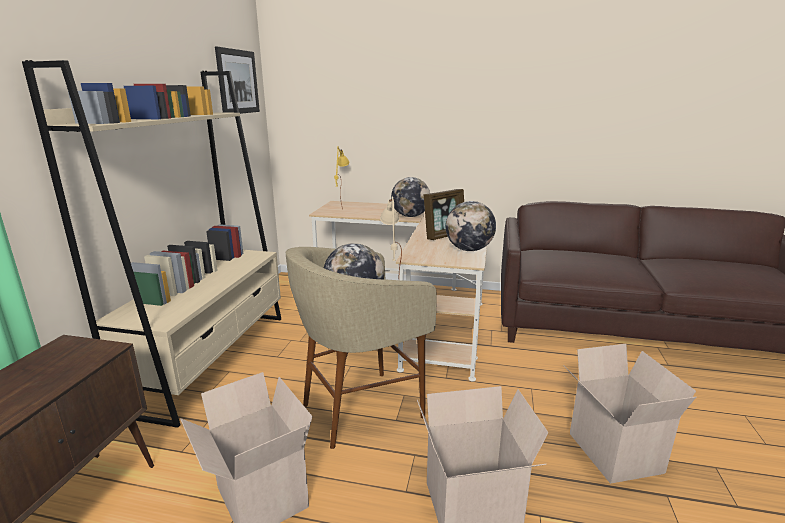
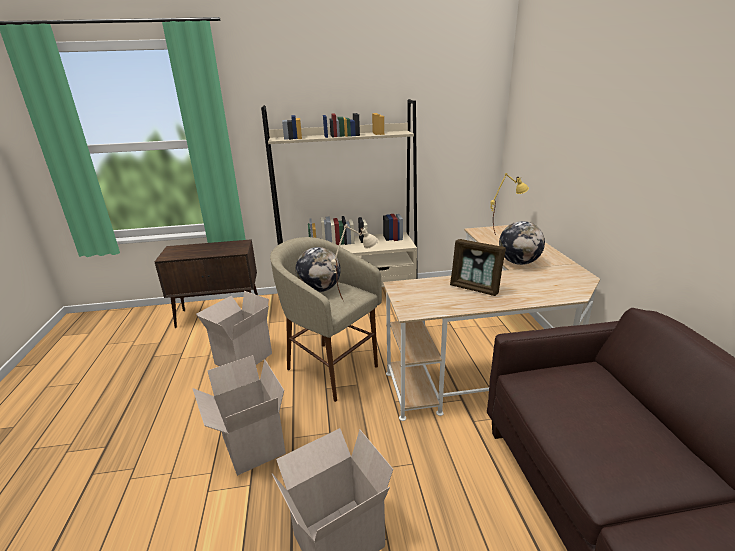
camera: 70 degrees right, 5 degrees up
picture [215,47,260,114] -> none
globe [446,201,496,251] -> none

